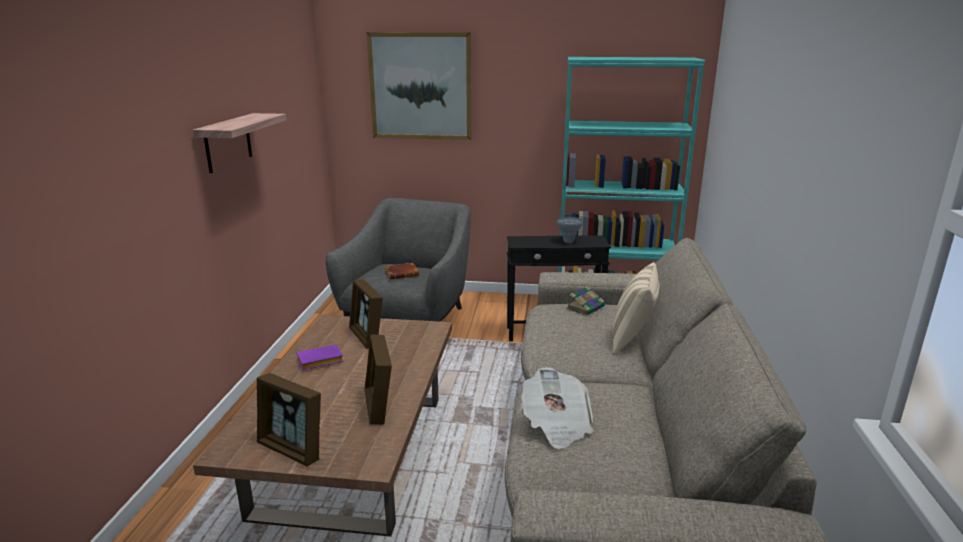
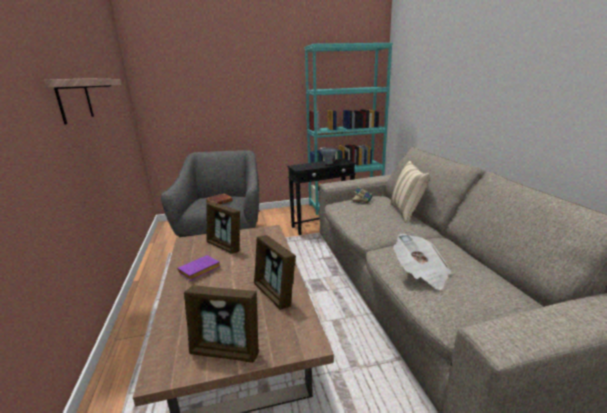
camera: 20 degrees left, 0 degrees up
picture [367,32,472,140] -> none

